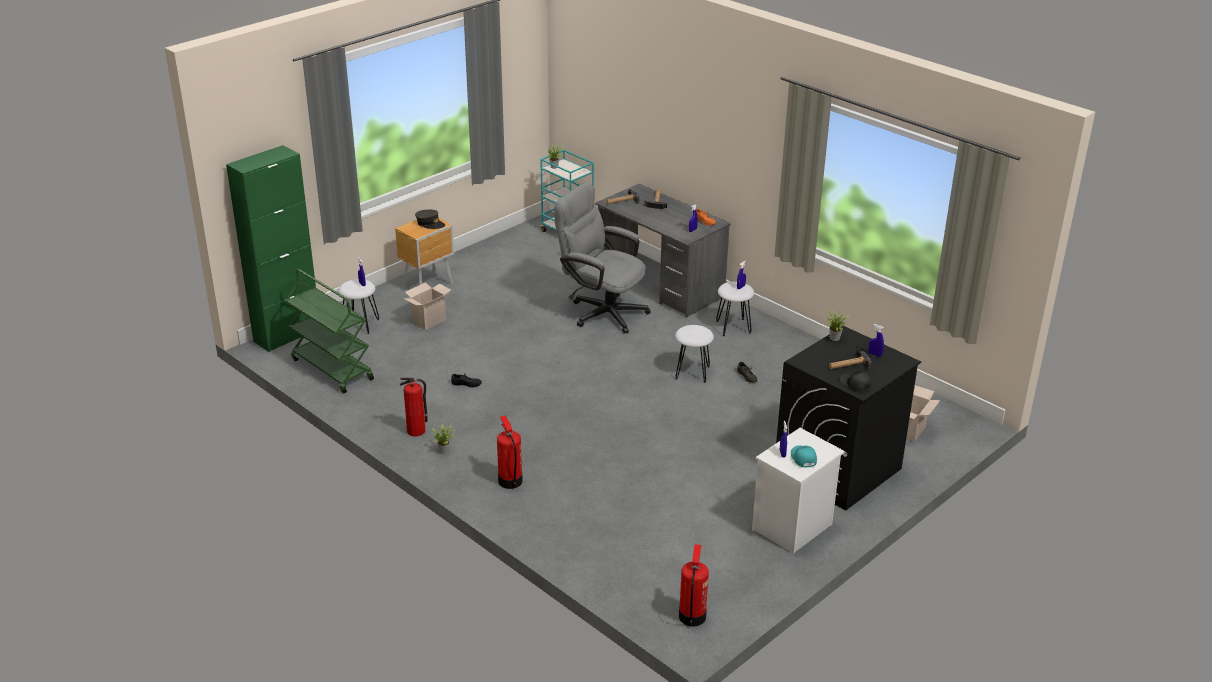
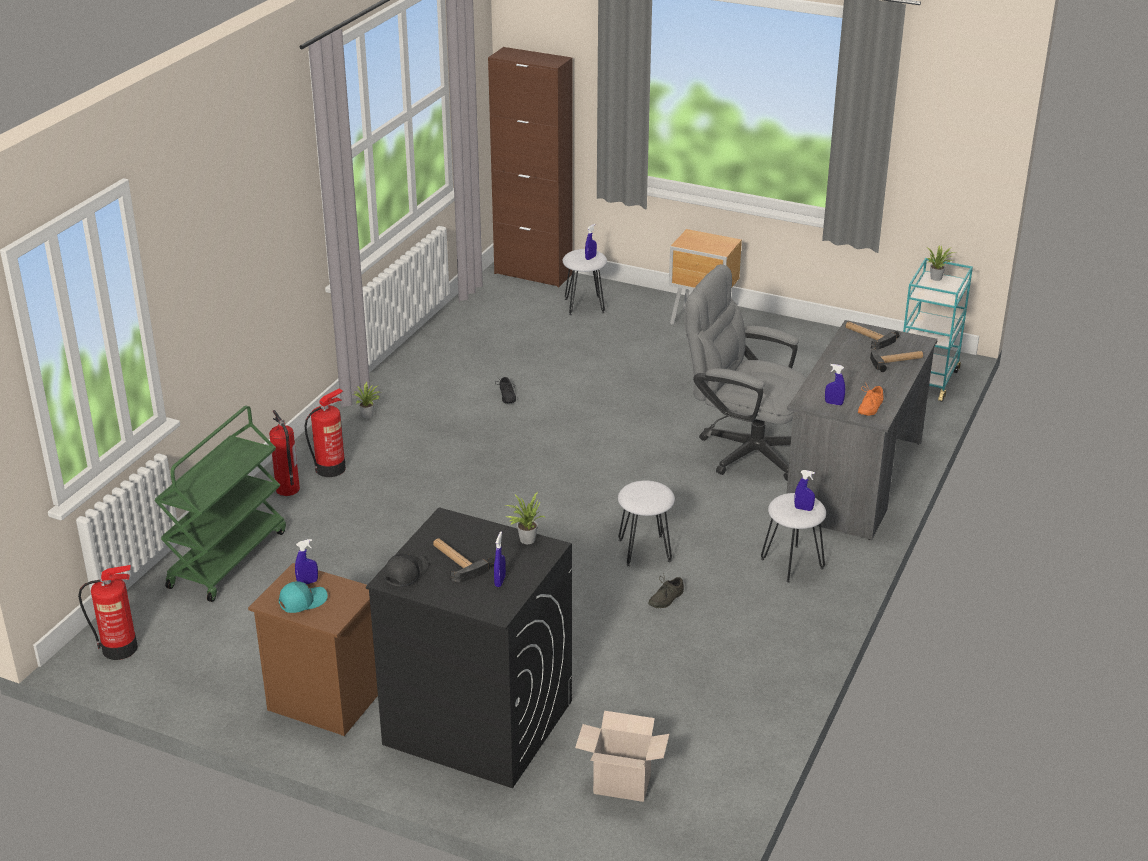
camera: 70 degrees right, 0 degrees up
green cabinet [226,145,316,352] -> brown cabinet [488,47,573,287]
green cart [285,269,374,394] -> green cart moved to [154,406,286,602]
fire extinguisher [400,378,428,437] -> fire extinguisher moved to [269,410,300,496]
cardboard box [403,282,451,330] -> none
grey cap [415,210,445,229] -> none
grey office chair [554,182,651,333] -> grey office chair turned 75 degrees counterclockwise [685,264,806,481]
white nightstand [752,428,845,554] -> brown nightstand [248,563,378,736]

